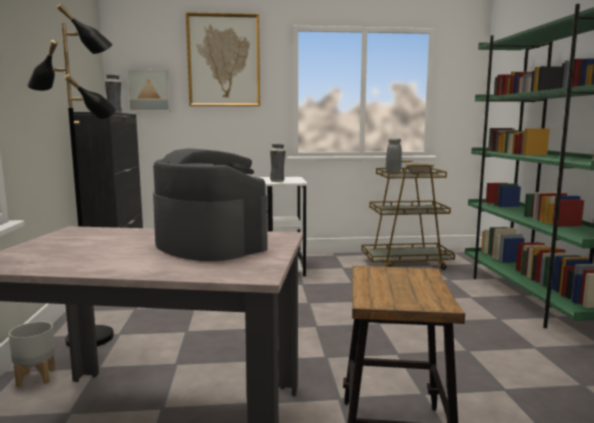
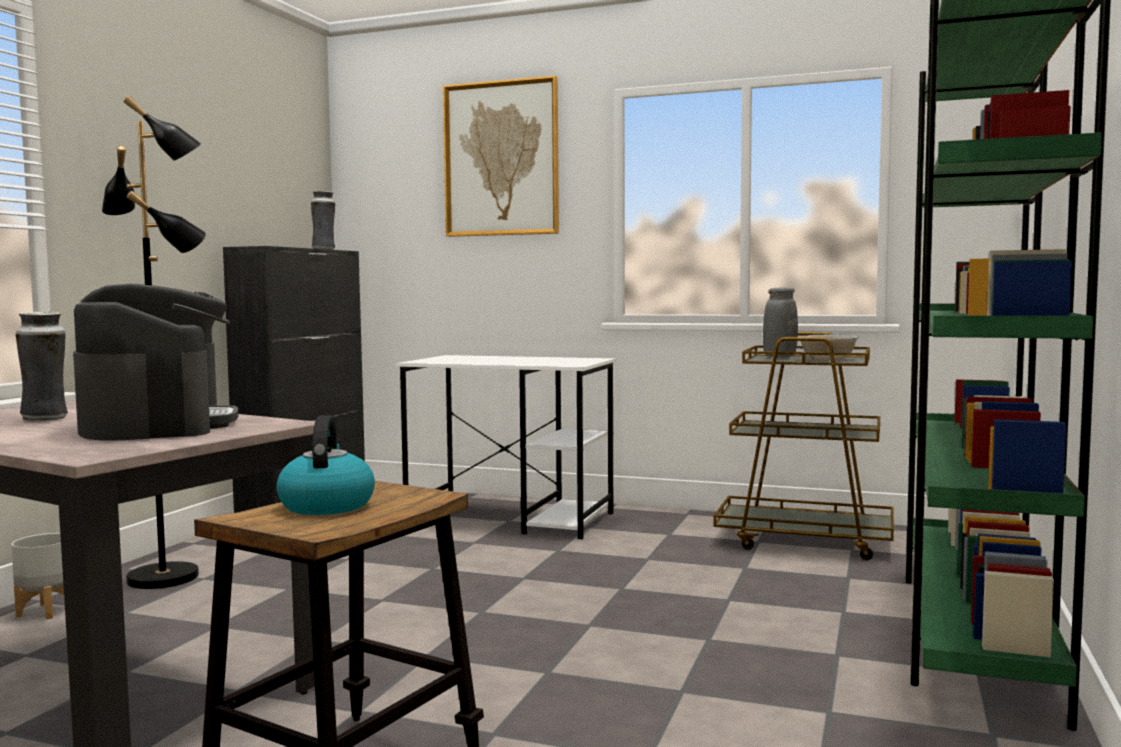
camera: 25 degrees right, 5 degrees down
picture [126,69,171,112] -> none
vase [270,143,286,182] -> vase moved to [16,311,68,422]
none -> kettle [276,415,375,515]

